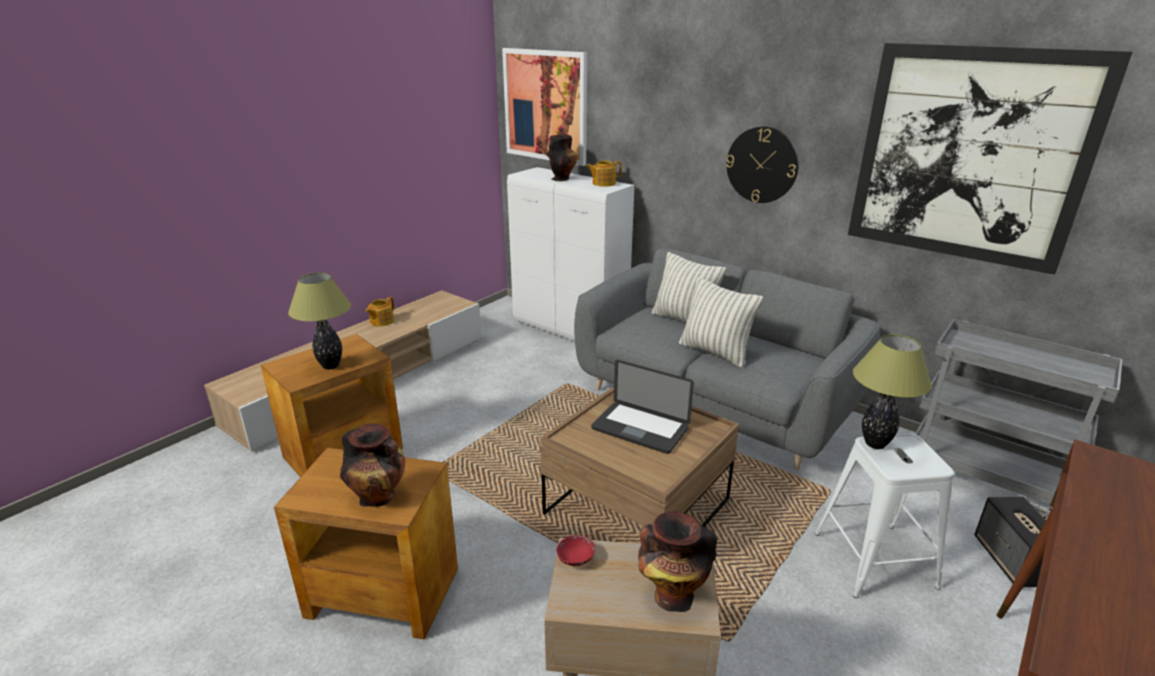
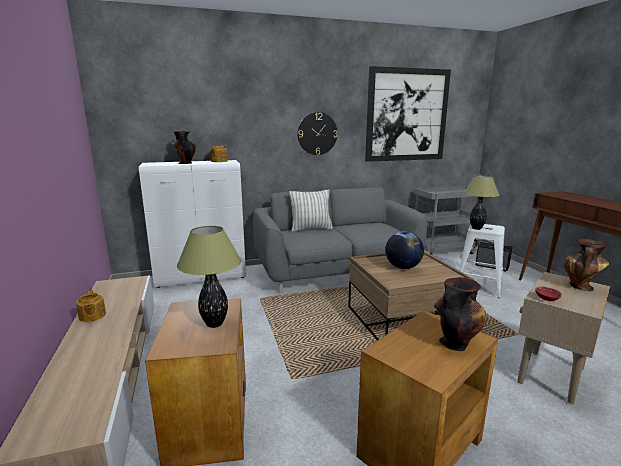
camera: 55 degrees left, 10 degrees down
picture [502,48,587,166] -> none
laptop [591,360,694,454] -> globe [385,231,424,269]
pillow [679,277,763,368] -> none

